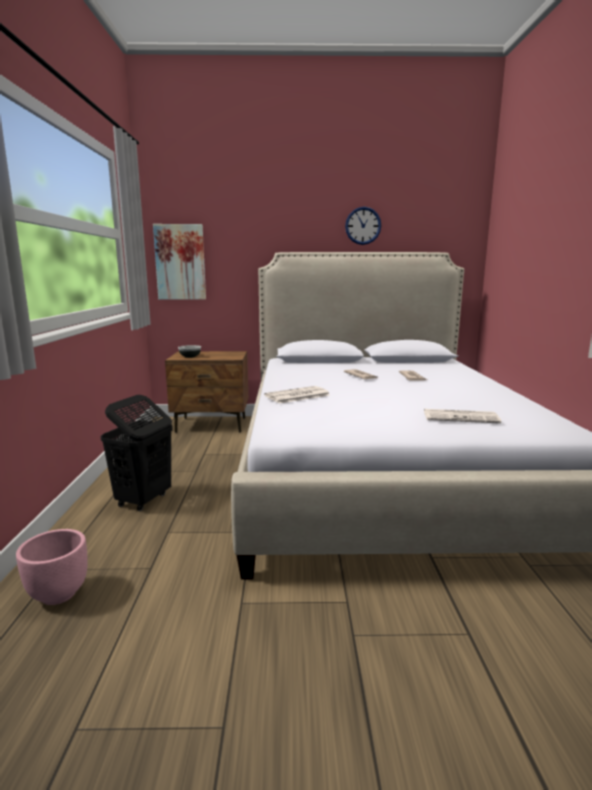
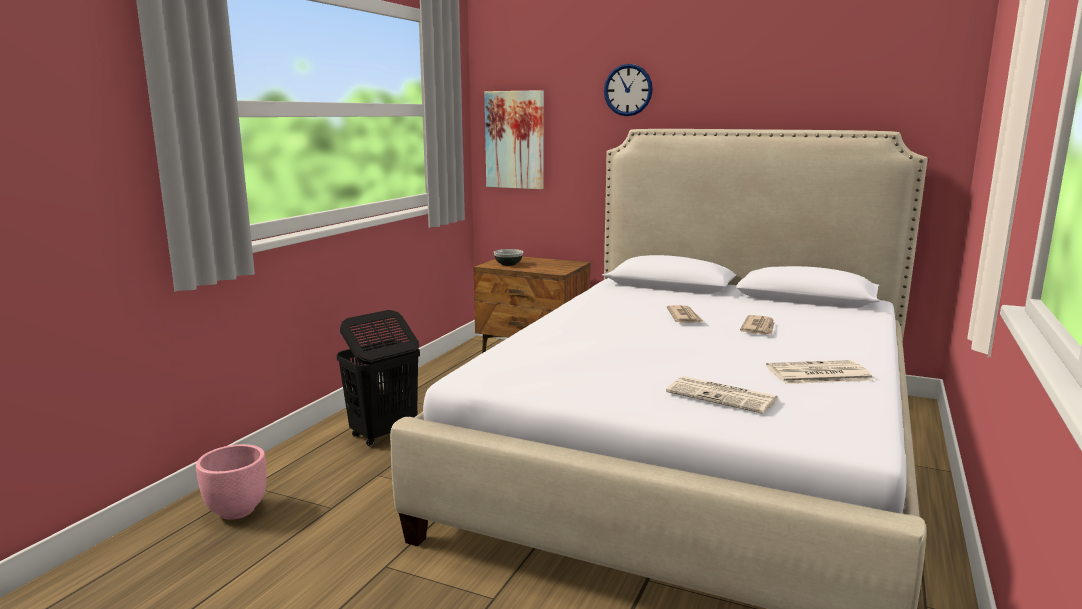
camera: 25 degrees right, 0 degrees up
newspaper [264,386,330,403] -> newspaper moved to [766,360,874,384]
wall clock [345,207,381,245] -> wall clock moved to [604,64,653,116]

